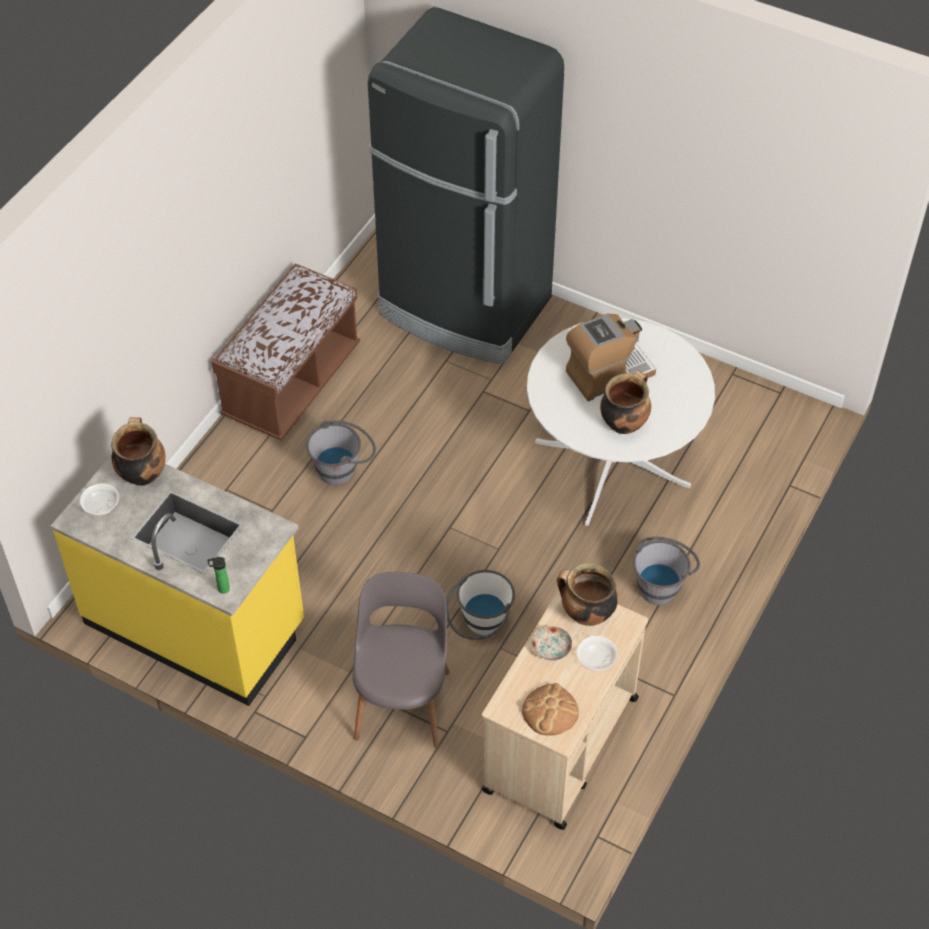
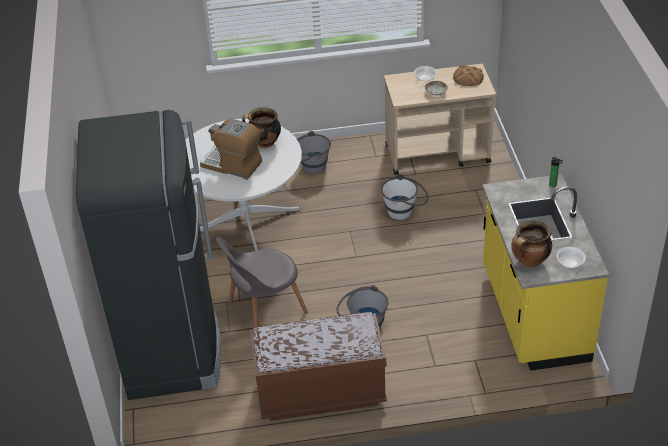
camera: 125 degrees left, 10 degrees down
grey chair [353,572,449,748] -> grey chair moved to [216,237,308,328]
cooking pot [557,563,618,626] -> none

